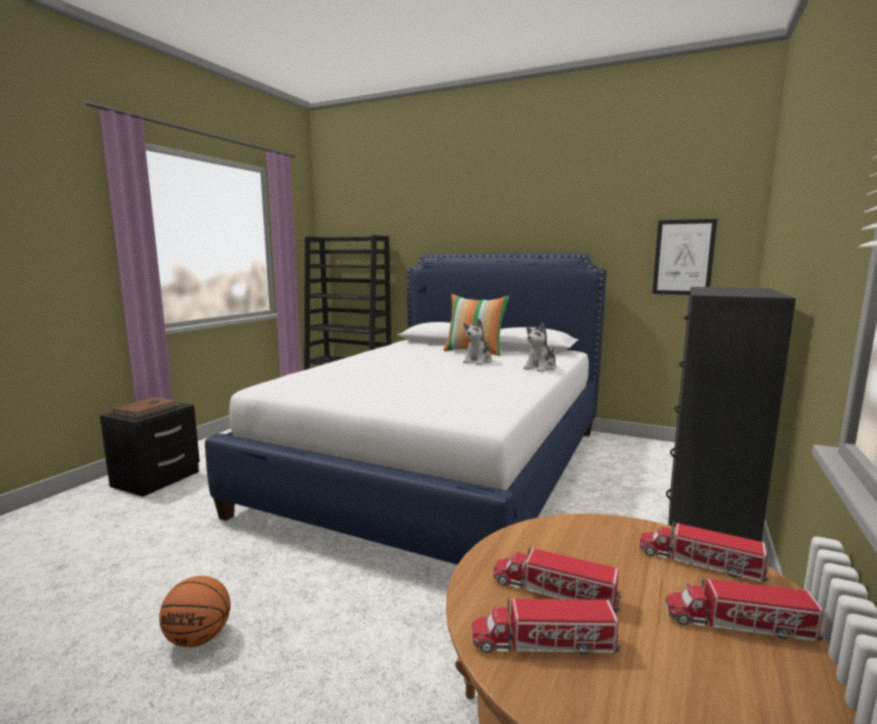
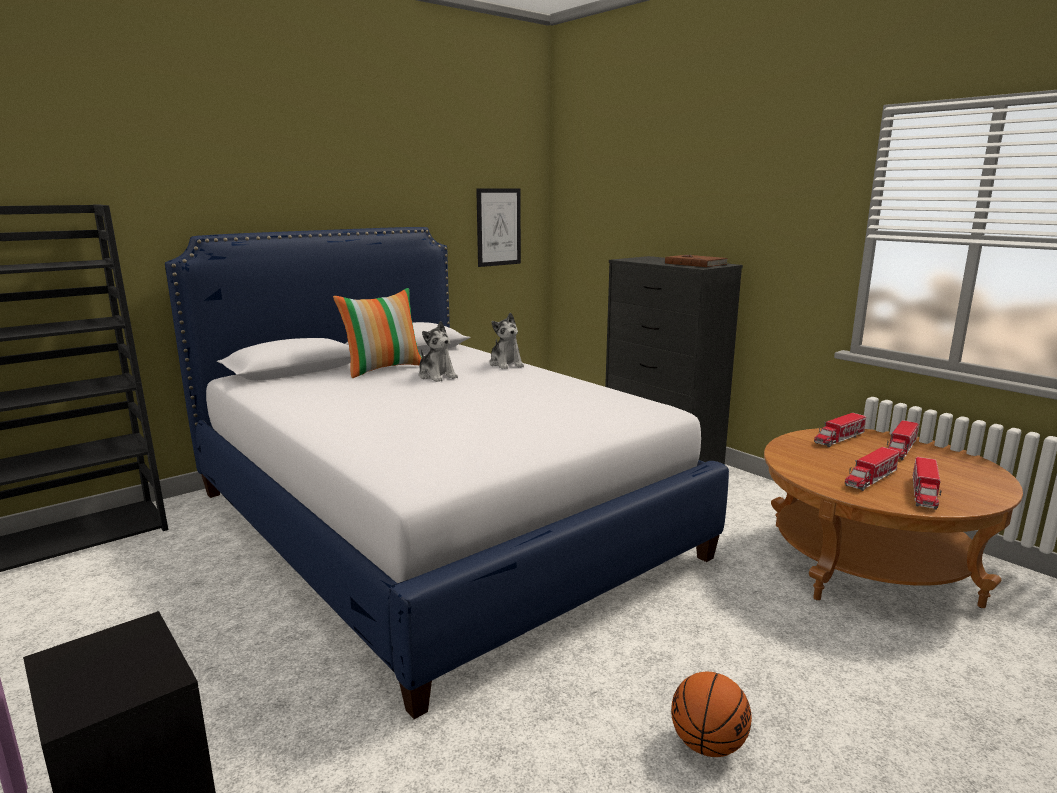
camera: 65 degrees left, 5 degrees up
brown book [113,397,180,418] -> brown book moved to [665,255,728,267]

